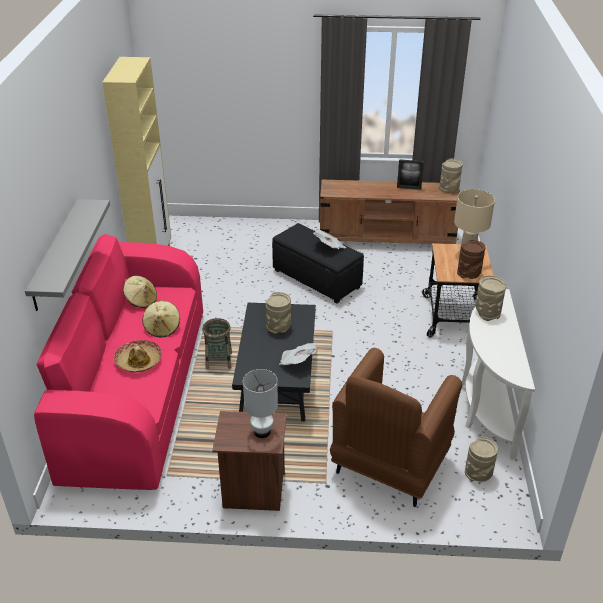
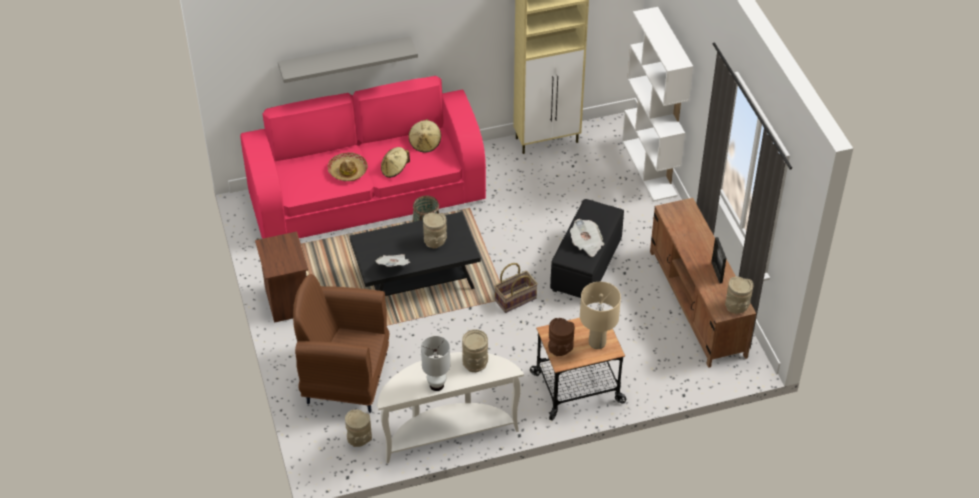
camera: 70 degrees right, 10 degrees up
white table lamp [243,369,278,438] -> white table lamp moved to [421,336,450,391]
none -> basket [494,263,538,313]
none -> white bookcase [622,7,693,201]

